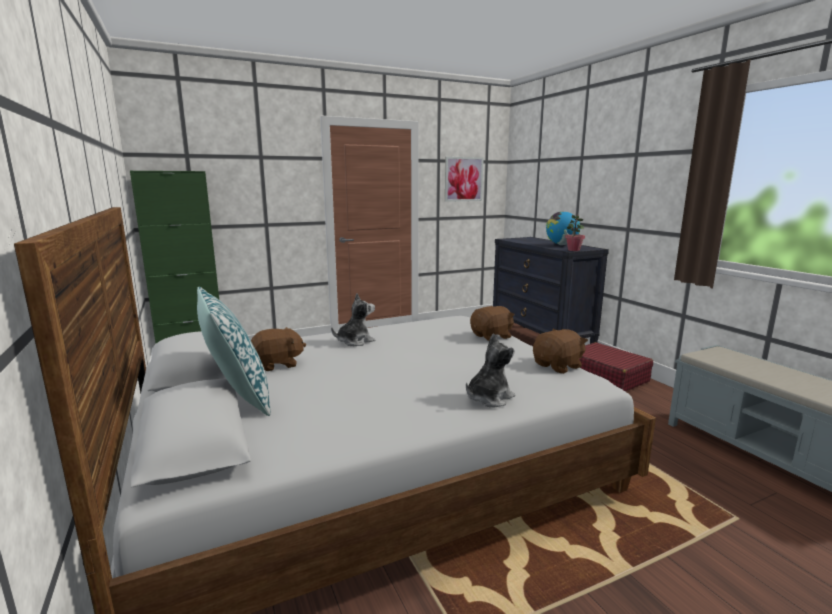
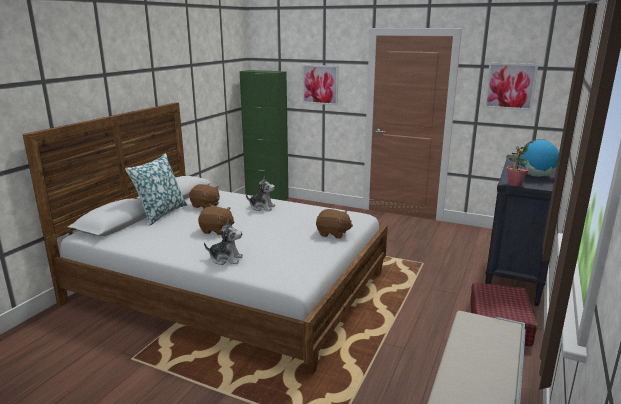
camera: 50 degrees right, 5 degrees up
brown plush toy [533,329,588,374] -> brown plush toy moved to [198,206,235,235]
none -> picture [302,65,339,105]

